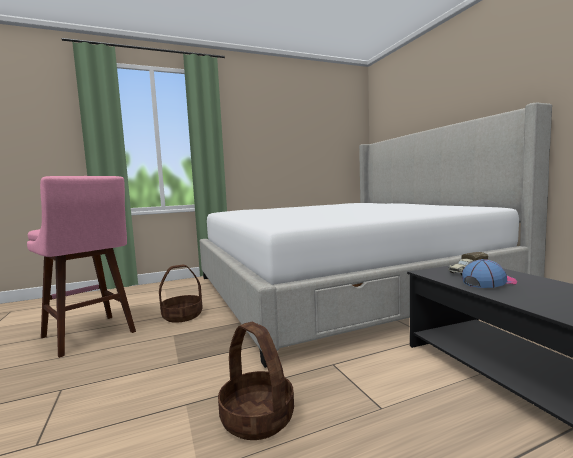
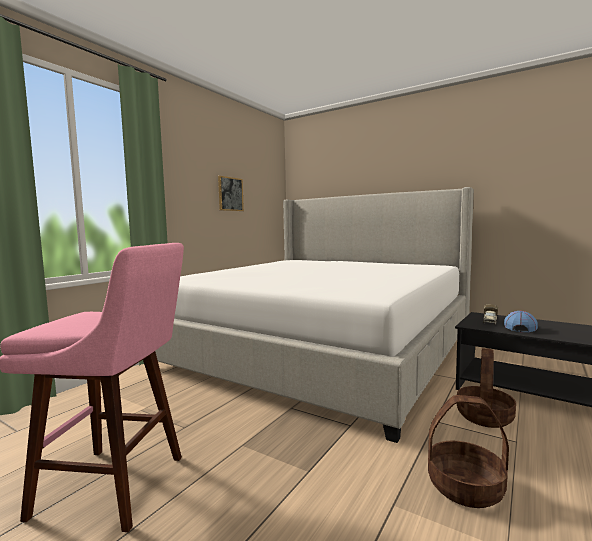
camera: 35 degrees left, 0 degrees up
basket [159,264,203,323] -> basket moved to [457,348,516,428]
none -> picture [218,176,244,211]

